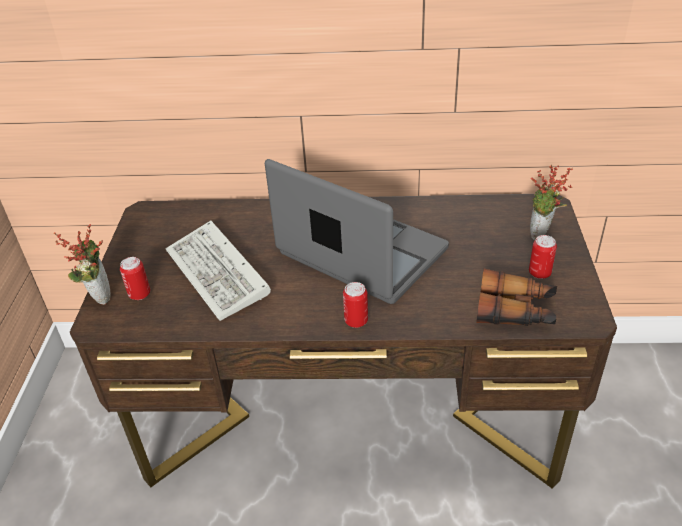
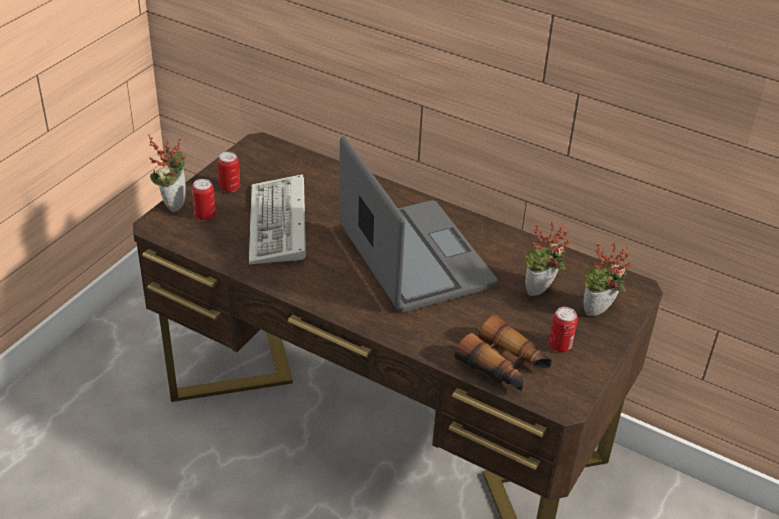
camera: 25 degrees right, 0 degrees up
can [343,282,368,328] -> can moved to [218,152,240,192]
none -> potted plant [525,222,569,296]

